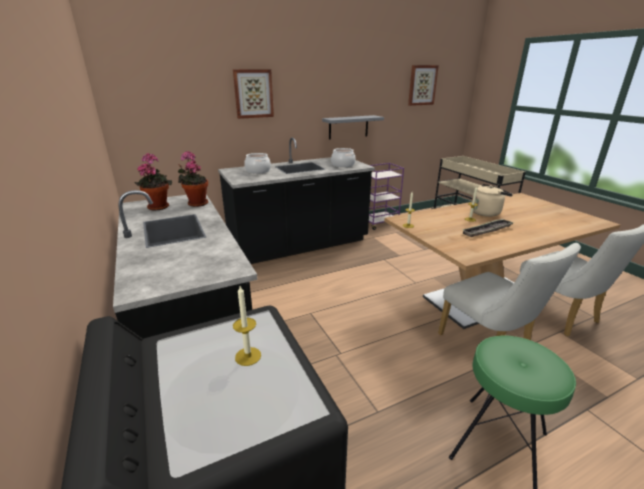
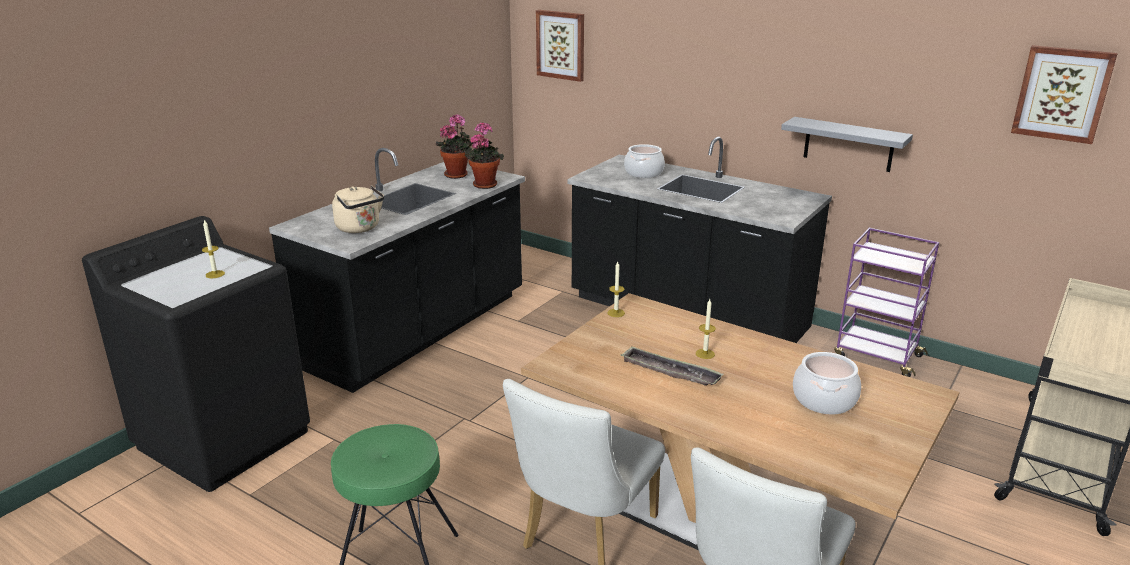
camera: 60 degrees right, 0 degrees up
picture [233,69,274,119] -> picture moved to [536,10,584,82]
cooking pot [331,148,356,167] -> cooking pot moved to [793,352,861,414]
beige kettle [471,184,513,217] -> beige kettle moved to [332,185,384,233]

